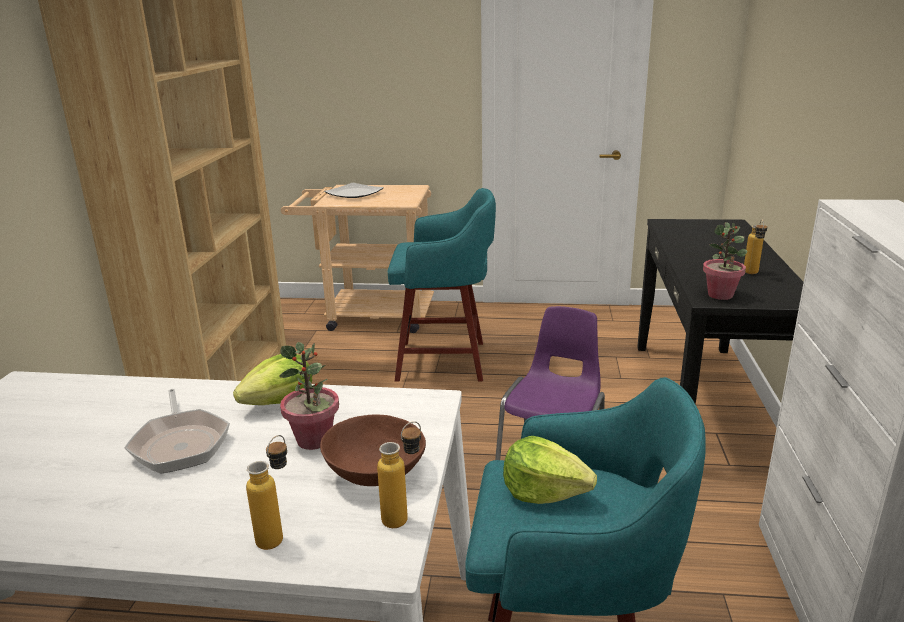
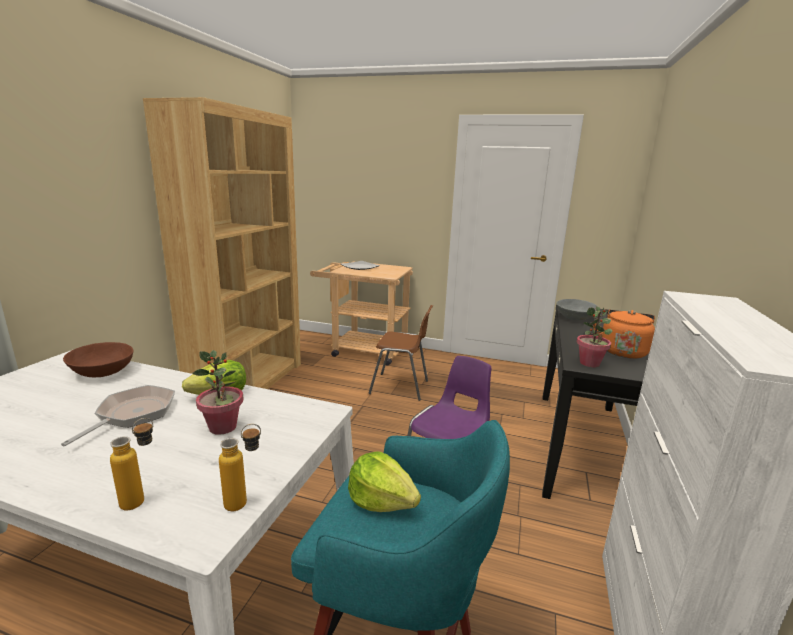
camera: 10 degrees right, 5 degrees down
frying pan [124,389,230,474] -> frying pan turned 150 degrees counterclockwise [61,385,175,446]
brown bowl [320,414,426,486] -> brown bowl moved to [63,342,133,377]
turquoise stool [388,188,496,382] -> brown chair [368,305,433,401]
bottle [744,220,767,274] -> orange kettle [594,309,655,359]
none -> grey bowl [556,299,597,321]

